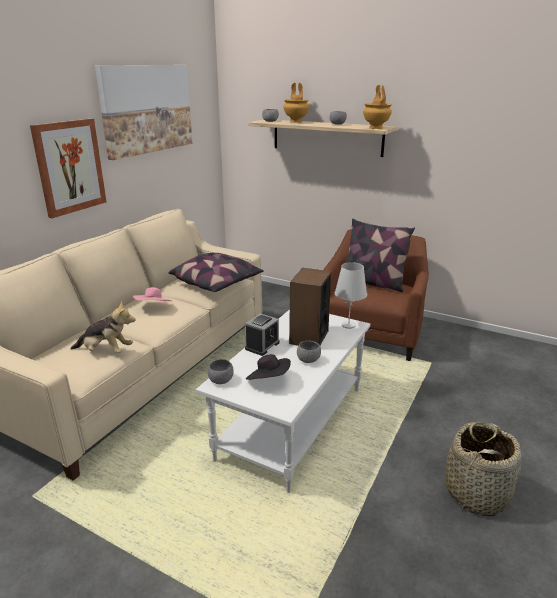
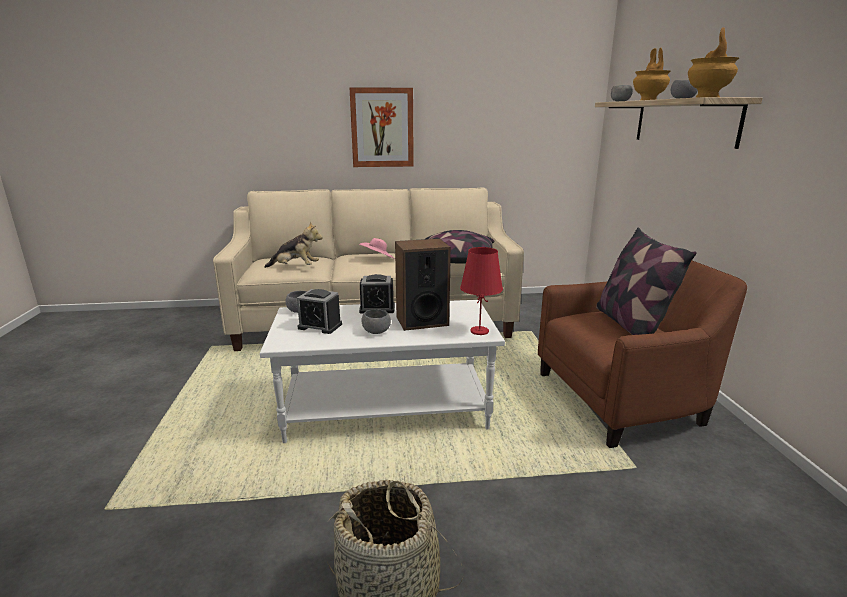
camera: 55 degrees right, 5 degrees down
plush toy [71,301,136,353] -> plush toy turned 60 degrees counterclockwise [264,222,323,268]
picture [95,65,192,160] -> none
black hat [246,354,291,380] -> alarm clock [297,289,342,334]
white table lamp [335,262,367,329] -> red table lamp [460,247,503,335]

